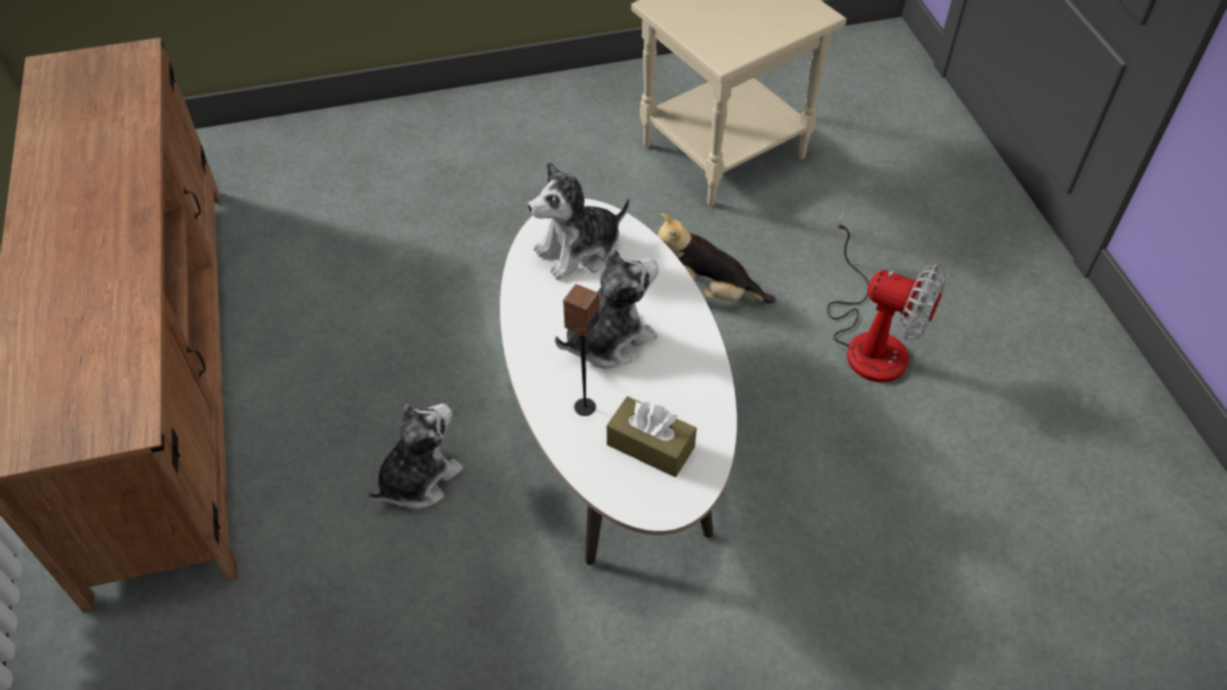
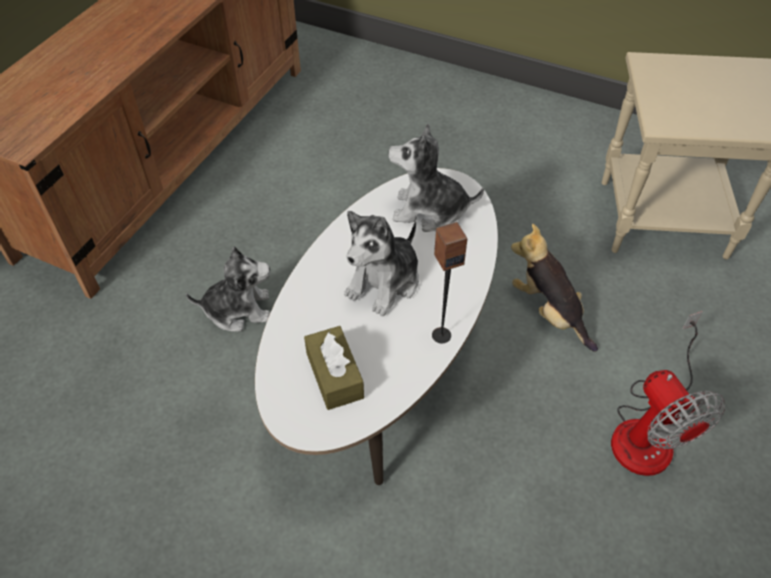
camera: 40 degrees right, 0 degrees up
plush toy [555,248,658,368] -> plush toy turned 120 degrees clockwise [344,211,419,316]
speaker [563,284,599,416] -> speaker moved to [432,222,467,343]

